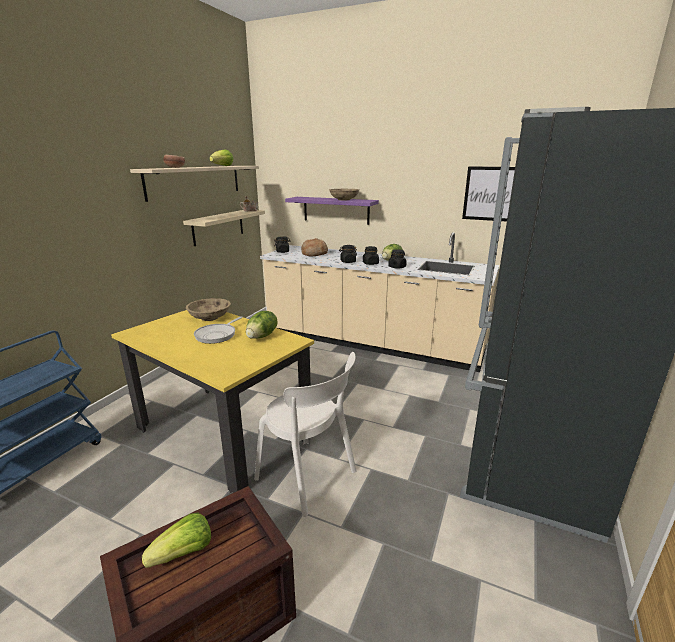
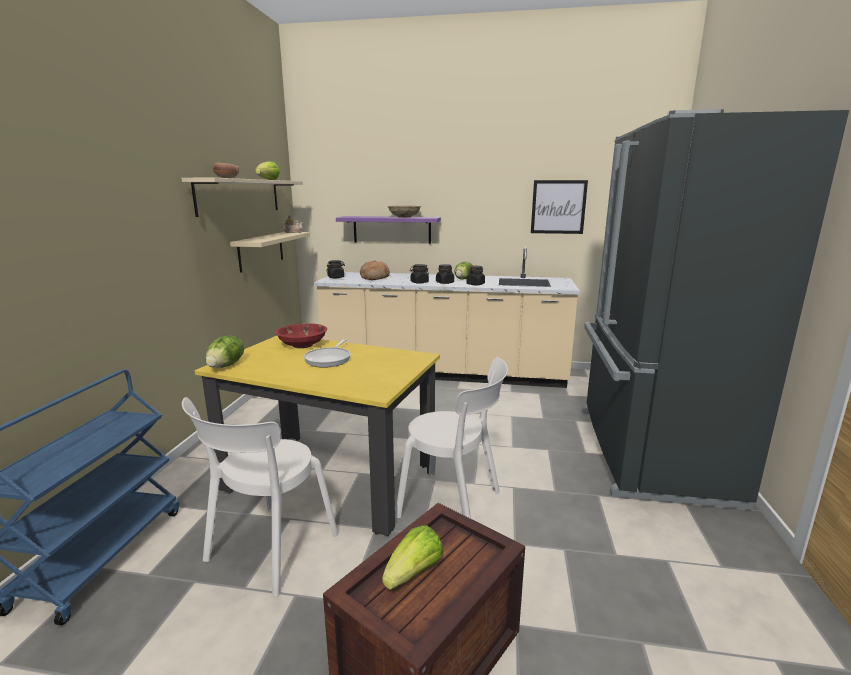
camera: 15 degrees left, 5 degrees down
beige bowl [186,298,231,321] -> red bowl [275,323,327,348]
lettuce [246,311,278,339] -> lettuce moved to [206,336,244,368]
none -> white chair [182,397,338,597]

